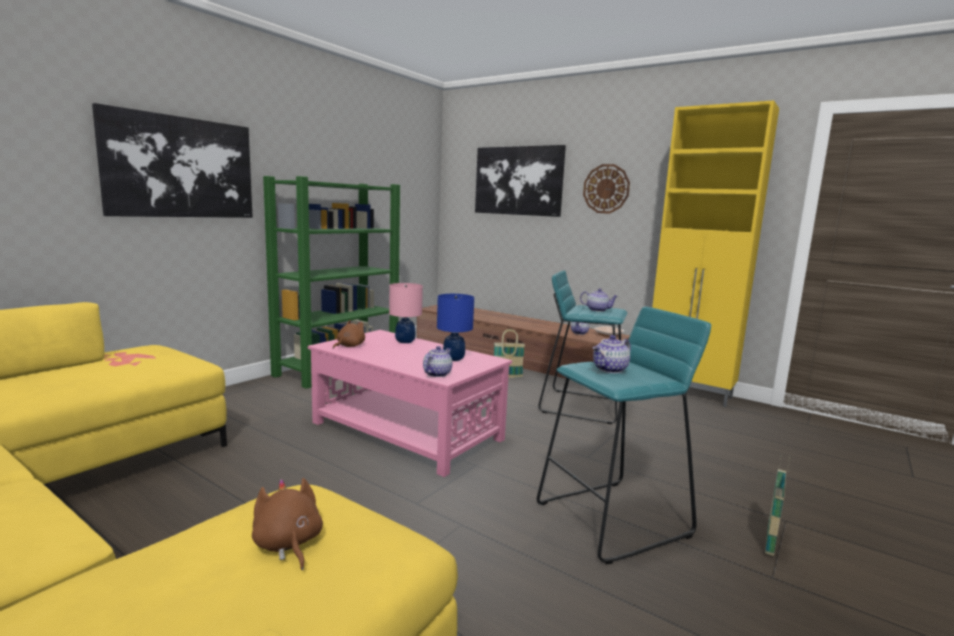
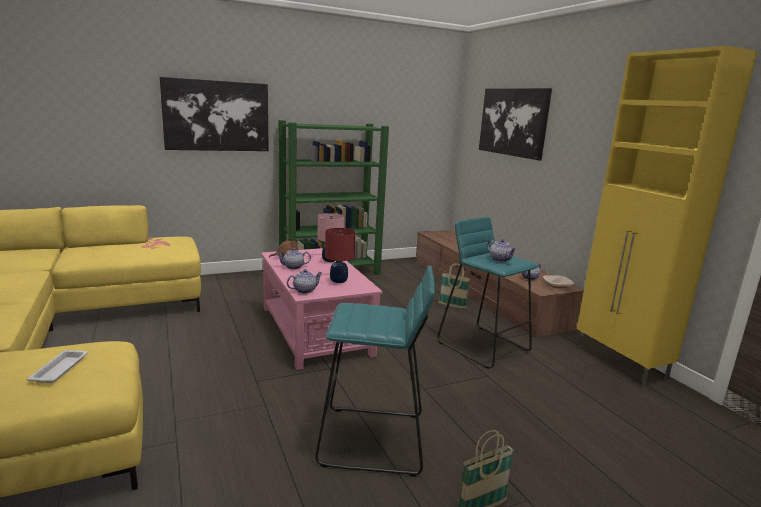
camera: 30 degrees right, 5 degrees up
brown plush toy [252,478,323,570] -> white tray [27,350,88,383]
blue table lamp [437,294,474,361] -> red table lamp [325,228,355,283]
wall clock [583,164,630,214] -> none
teapot [593,335,631,373] -> teapot moved to [277,248,311,270]

